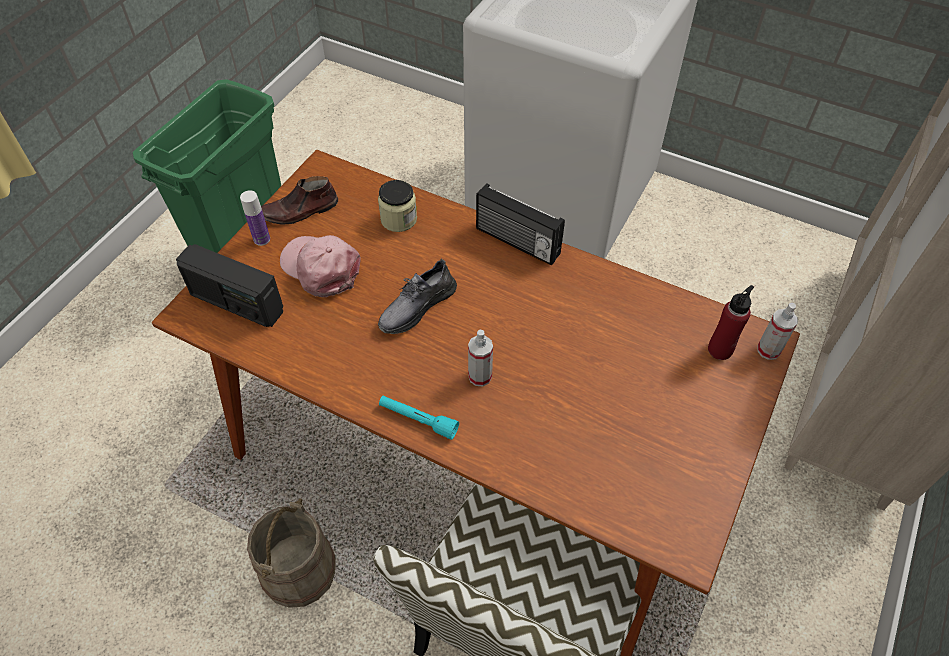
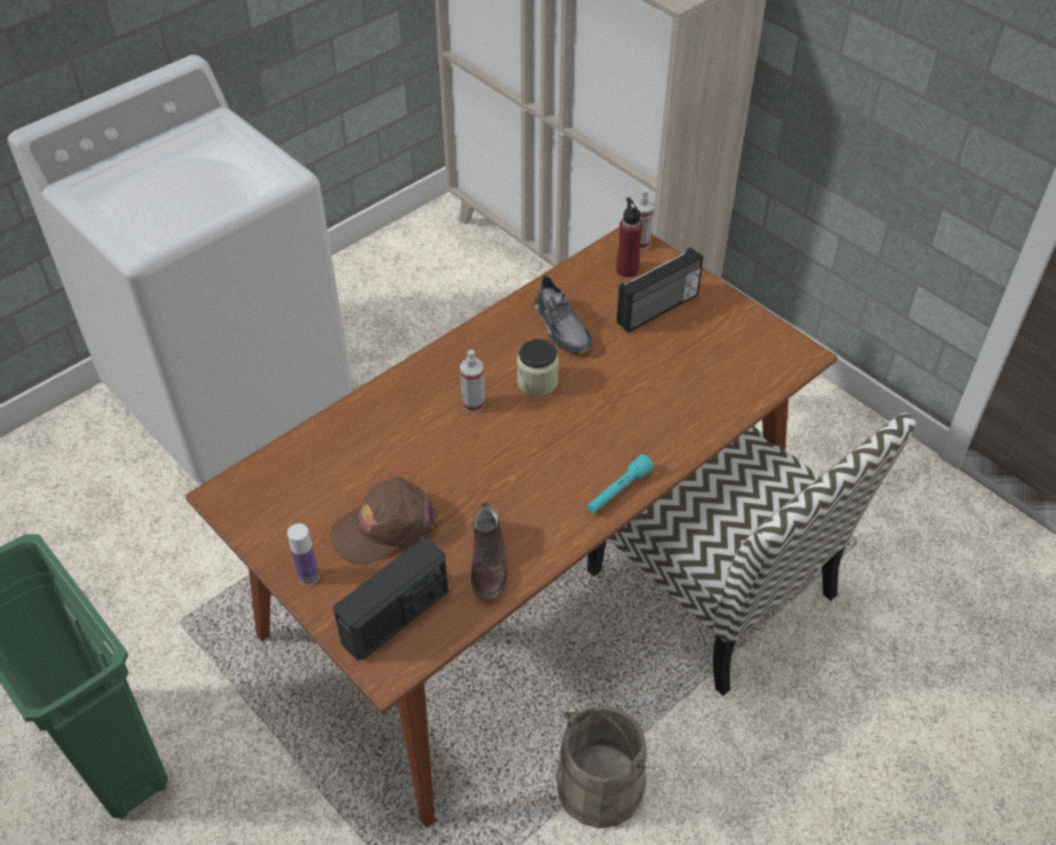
camera: 70 degrees left, 5 degrees down
brown shoe [261,176,338,225] -> brown shoe moved to [471,503,508,599]
pink cap [280,235,361,297] -> brown cap [330,477,438,565]
jar [378,180,417,232] -> jar moved to [517,339,559,396]
grey shoe [378,259,457,334] -> grey shoe moved to [534,274,592,354]
spray bottle [468,330,493,386] -> spray bottle moved to [460,350,485,413]
radio [476,183,565,266] -> radio moved to [617,247,704,333]

